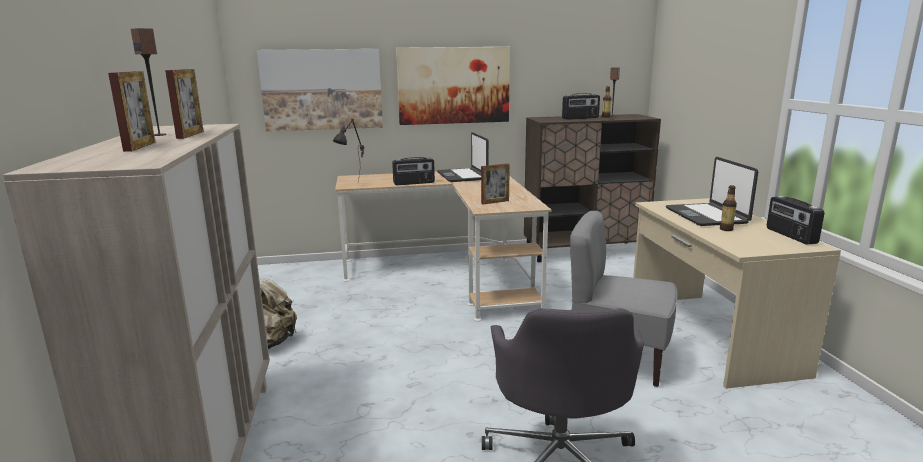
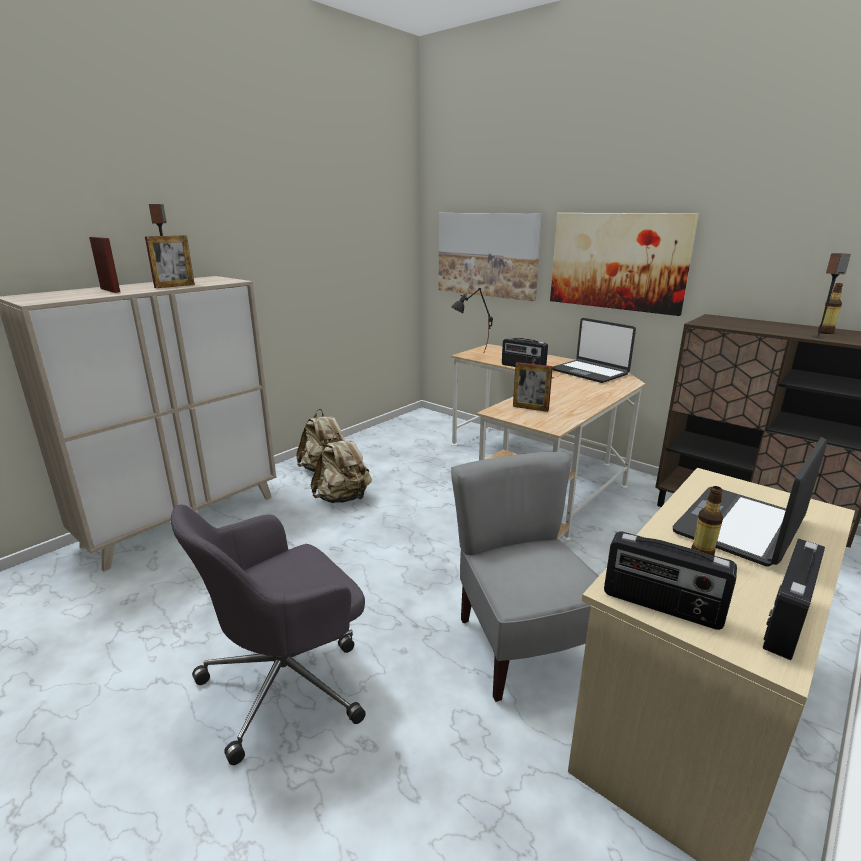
camera: 50 degrees right, 5 degrees up
picture frame [108,71,156,152] -> picture frame turned 90 degrees counterclockwise [89,237,120,293]
laptop [437,132,489,182] -> laptop turned 75 degrees counterclockwise [553,318,636,383]
radio [562,93,600,120] -> radio moved to [604,531,737,630]
none -> beige backpack [311,433,372,503]

